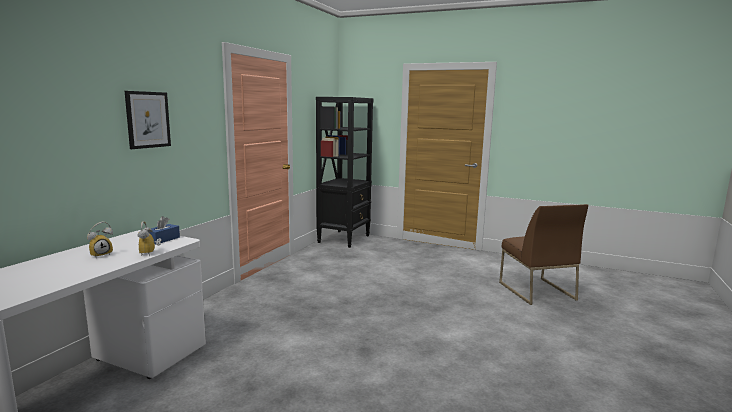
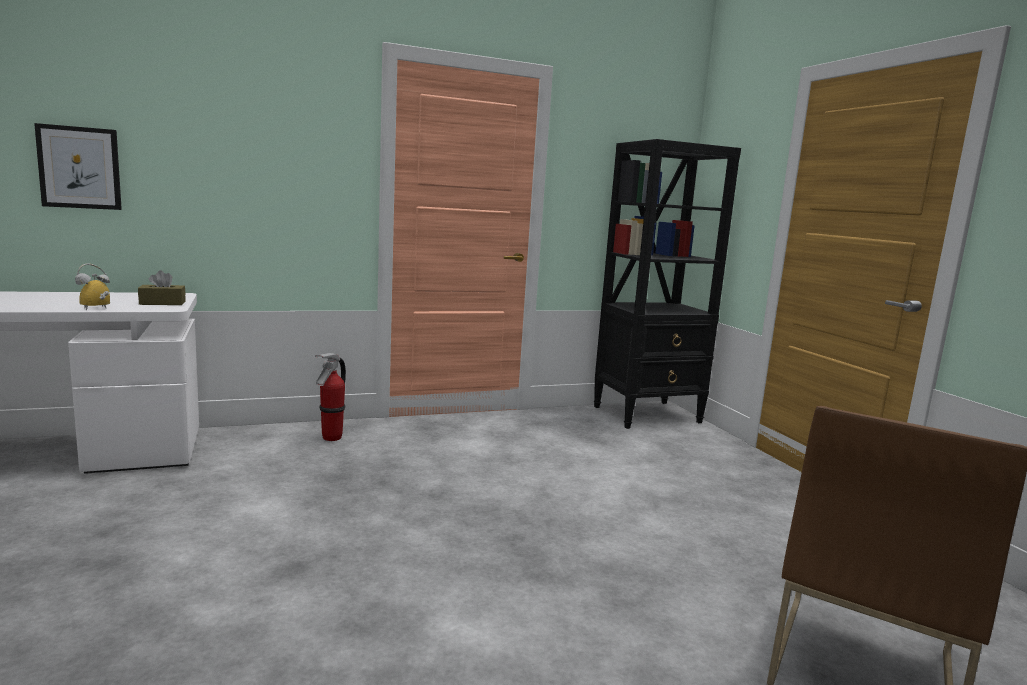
camera: 45 degrees right, 0 degrees up
alarm clock [87,222,113,258] -> none
picture [125,91,171,149] -> picture moved to [34,123,122,210]
blue tissue box [150,216,180,245] -> brown tissue box [138,270,186,305]
none -> fire extinguisher [315,353,346,441]

